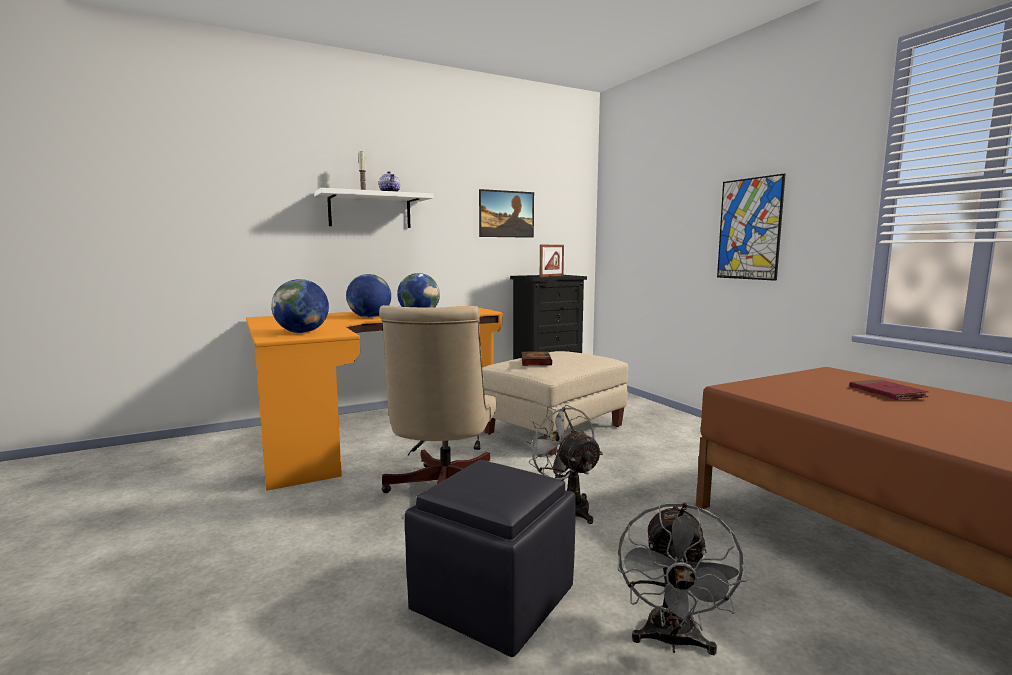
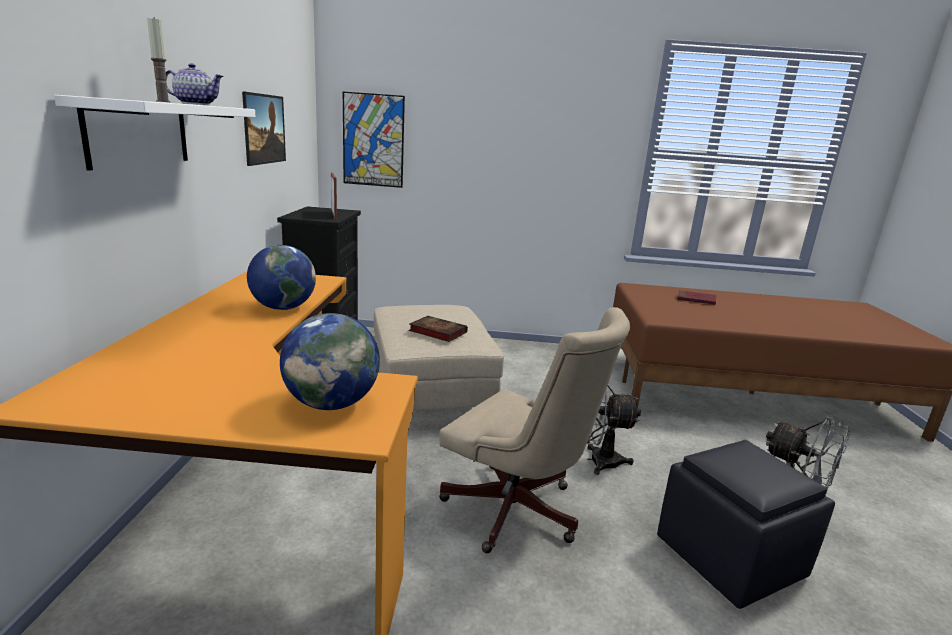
camera: 60 degrees left, 10 degrees up
globe [346,274,391,318] -> none
picture [717,174,785,281] -> picture moved to [343,92,405,188]

